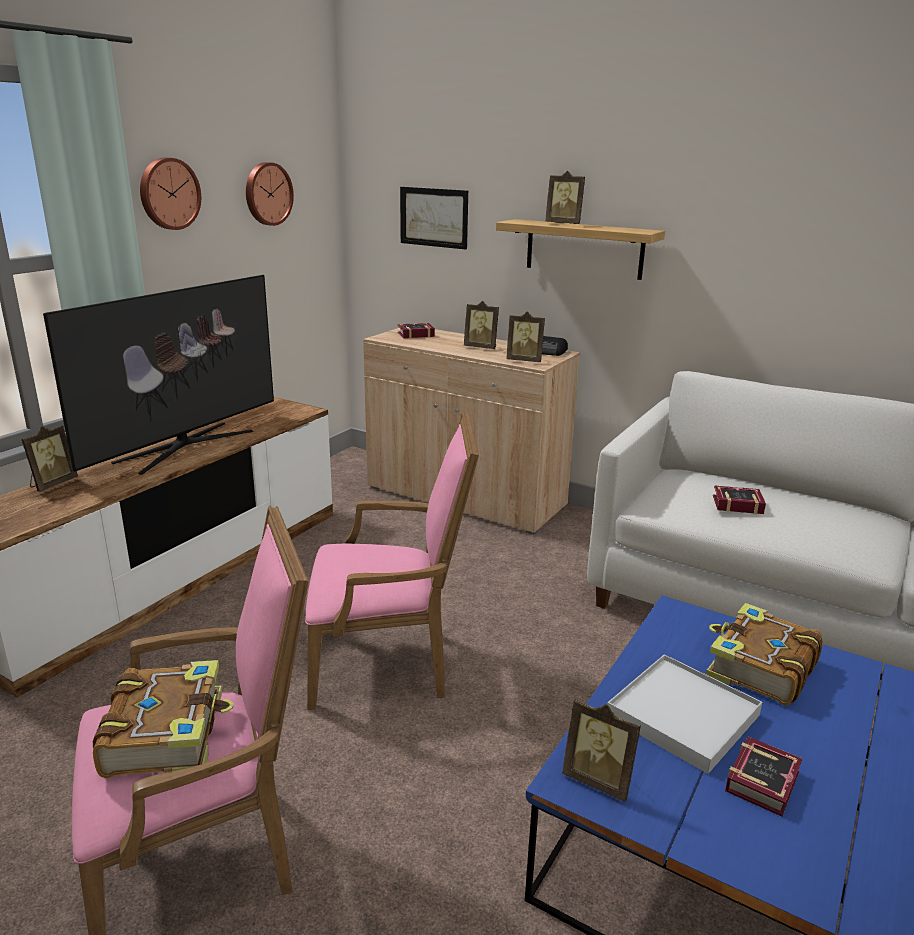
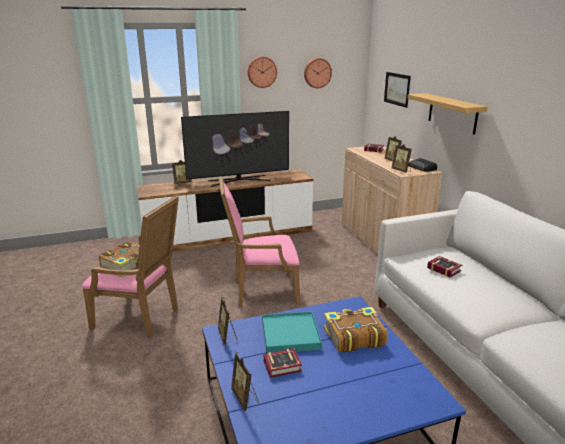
camera: 40 degrees right, 0 degrees up
pink armchair [305,411,479,710] -> pink armchair turned 135 degrees clockwise [219,177,300,307]
picture frame [545,171,585,224] -> picture frame moved to [231,352,259,411]
white tray [607,654,762,774] -> turquoise tray [262,311,322,353]

